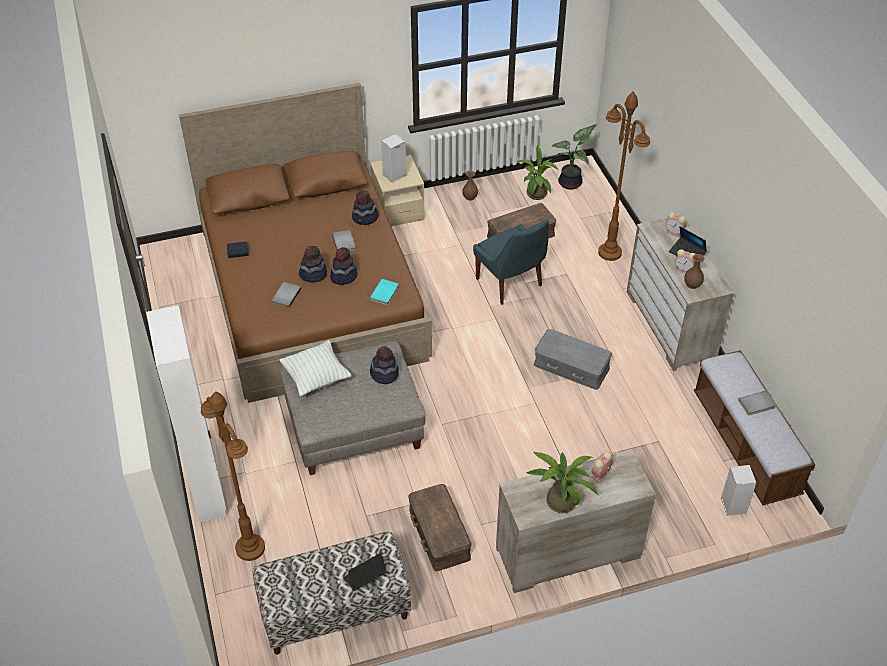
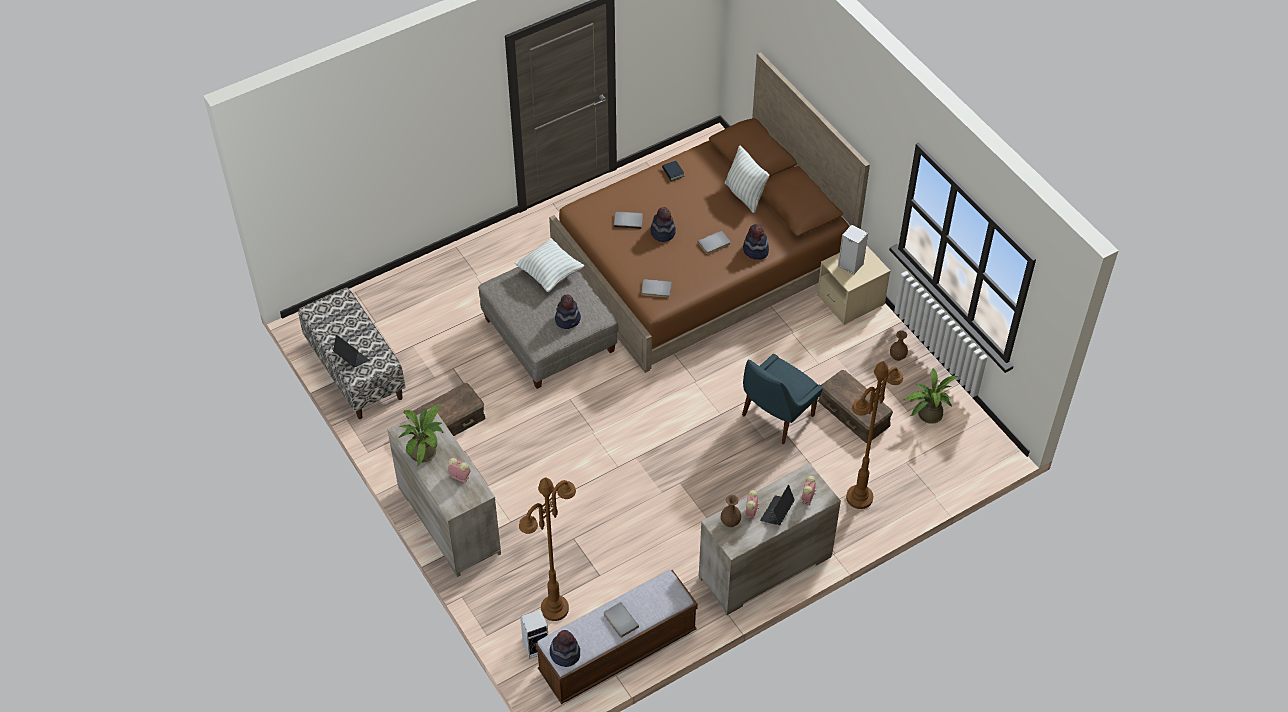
camera: 75 degrees right, 5 degrees up
white wardrobe [146,306,227,523] -> none
brown floor lamp [201,391,265,561] -> brown floor lamp moved to [519,477,576,621]
hat [330,247,357,285] -> hat moved to [550,630,580,667]
turquoise book [370,279,399,305] -> grey book [641,279,672,298]
grey storage box [534,329,612,390] -> none
potted plant [552,124,596,190] -> none
none -> pillow [725,146,769,213]

